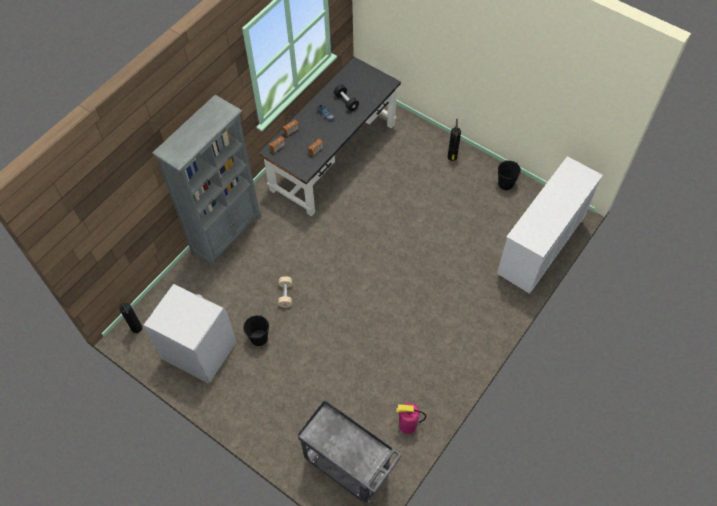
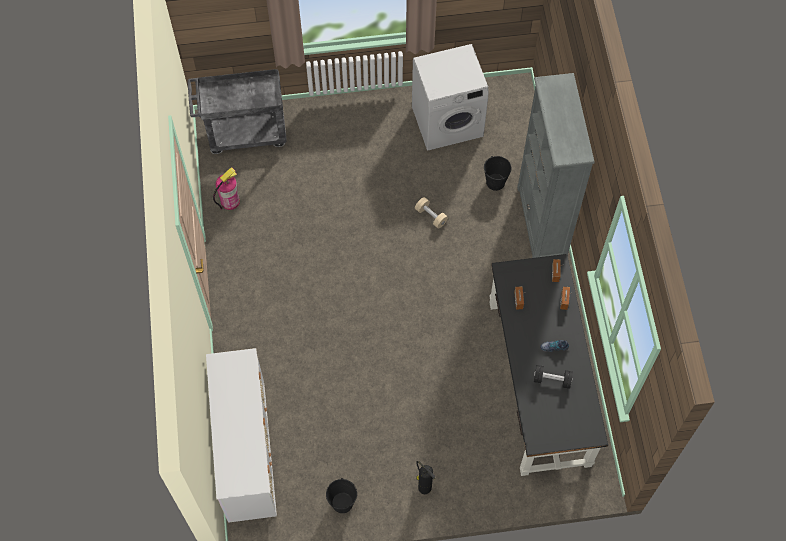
camera: 135 degrees right, 5 degrees up
fire extinguisher [119,298,142,333] -> none
black bucket [243,315,269,346] -> black bucket moved to [484,156,511,191]

